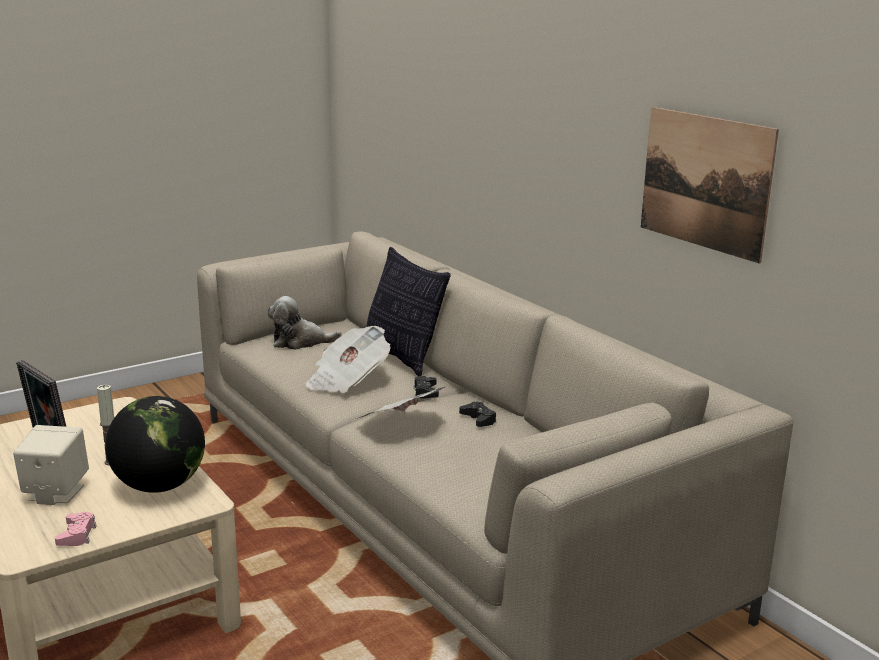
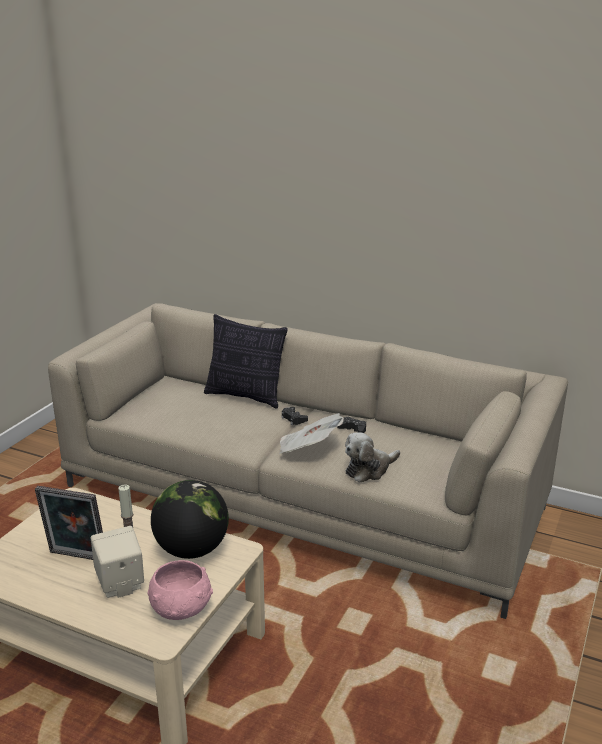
camera: 30 degrees left, 5 degrees up
pink game controller [55,512,96,546] -> pink bowl [148,560,213,620]
plush toy [268,296,342,350] -> plush toy moved to [345,432,400,483]
newspaper [305,326,390,393] -> none
picture [641,107,779,264] -> none

